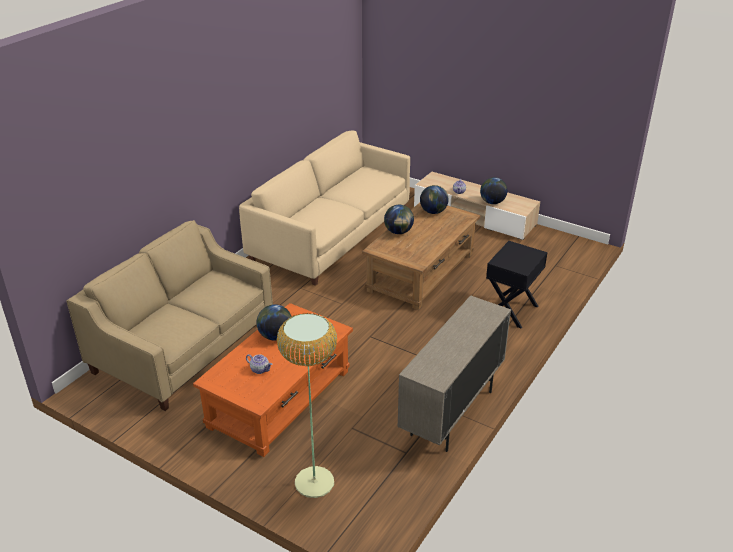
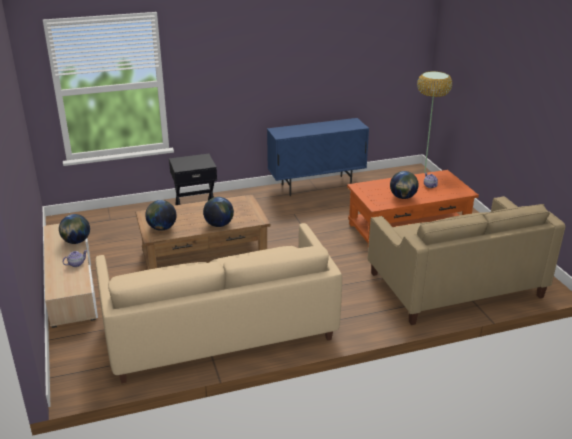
camera: 140 degrees left, 5 degrees down
beige cabinet [397,295,511,452] -> blue cabinet [267,118,369,196]

